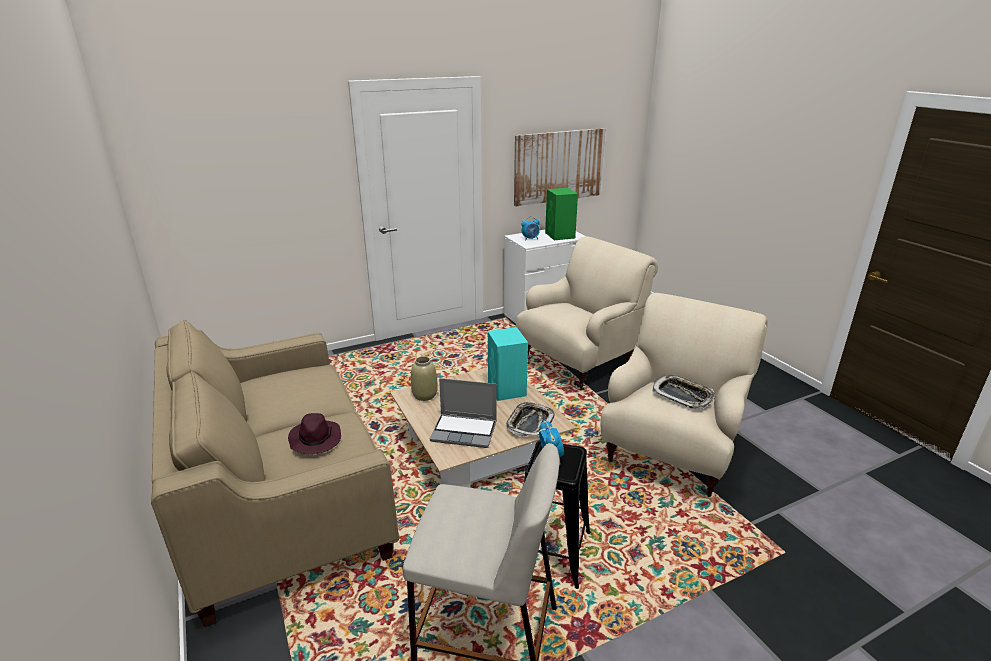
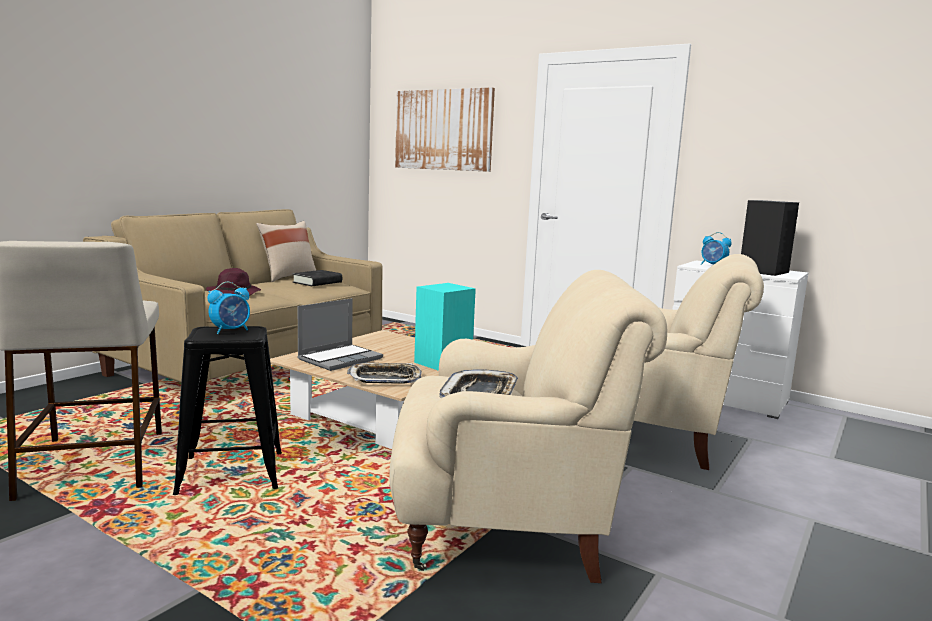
camera: 60 degrees right, 15 degrees down
beige vase [411,356,438,401] -> none
laptop [430,378,497,448] -> laptop turned 120 degrees counterclockwise [297,298,383,371]
picture [514,128,605,206] -> picture moved to [395,87,495,172]
green speaker [545,188,578,240] -> black speaker [741,200,799,276]
none -> beige pillow [256,221,316,282]
none -> black book [293,270,342,286]

